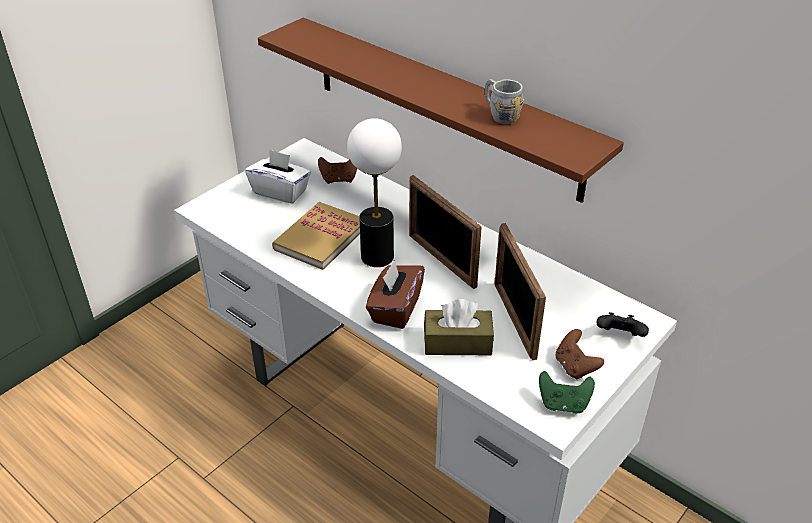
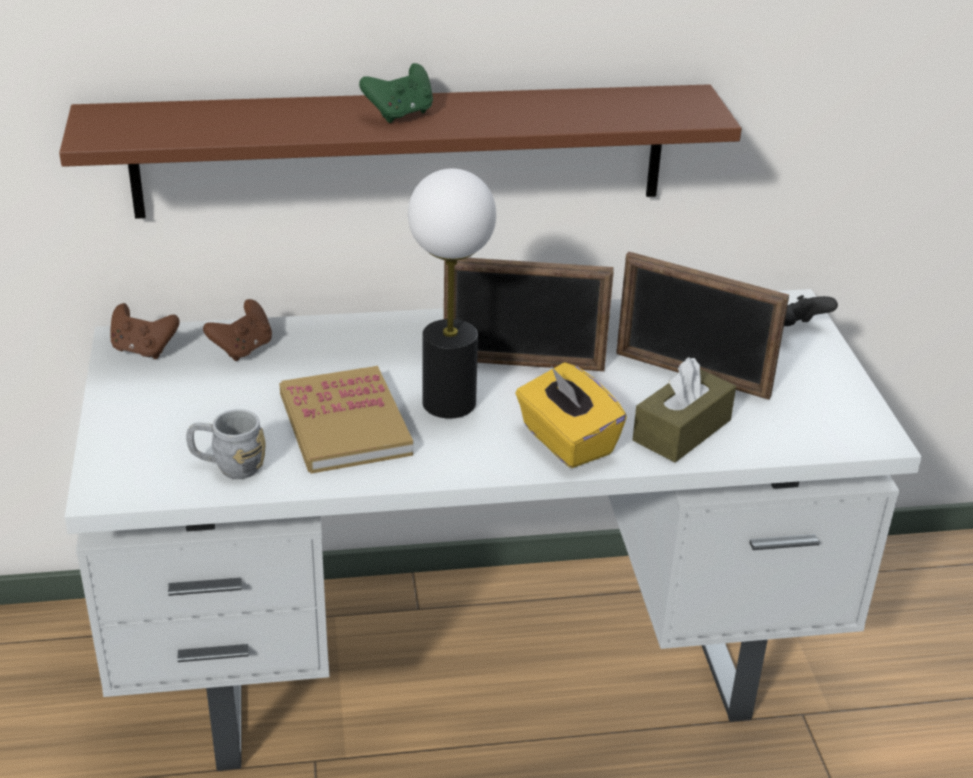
camera: 50 degrees left, 5 degrees down
white tissue box [245,150,311,204] -> none
brown tissue box [366,260,425,329] -> yellow tissue box [515,362,627,468]
grey mug [485,79,524,124] -> grey mug moved to [186,409,266,479]
green game controller [539,371,595,414] -> green game controller moved to [359,63,433,123]
brown game controller [555,329,604,380] -> brown game controller moved to [111,303,180,359]

